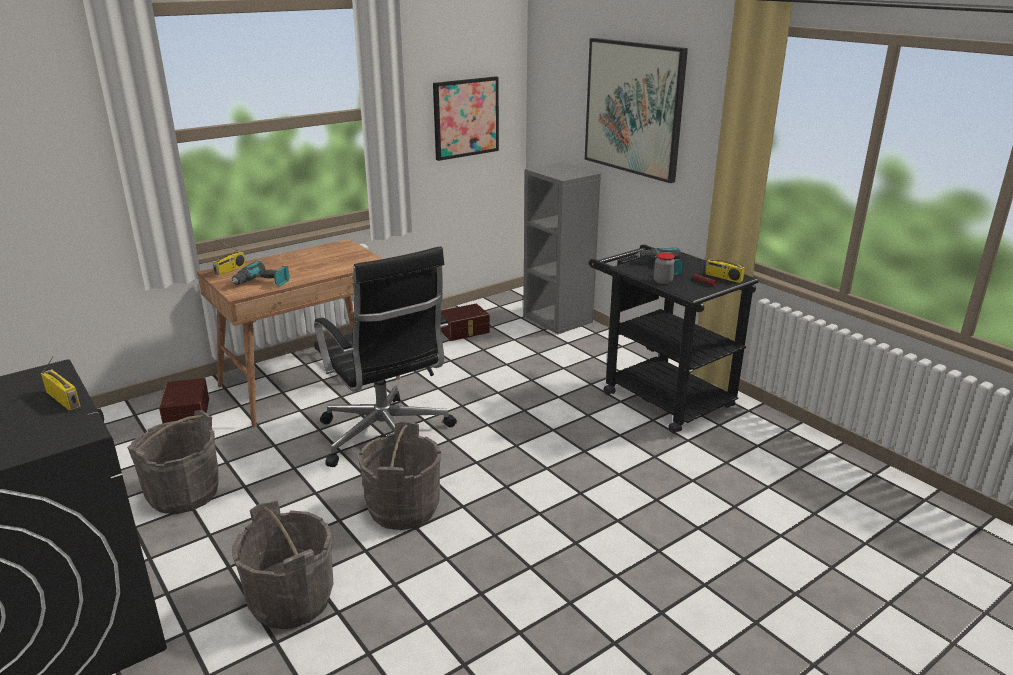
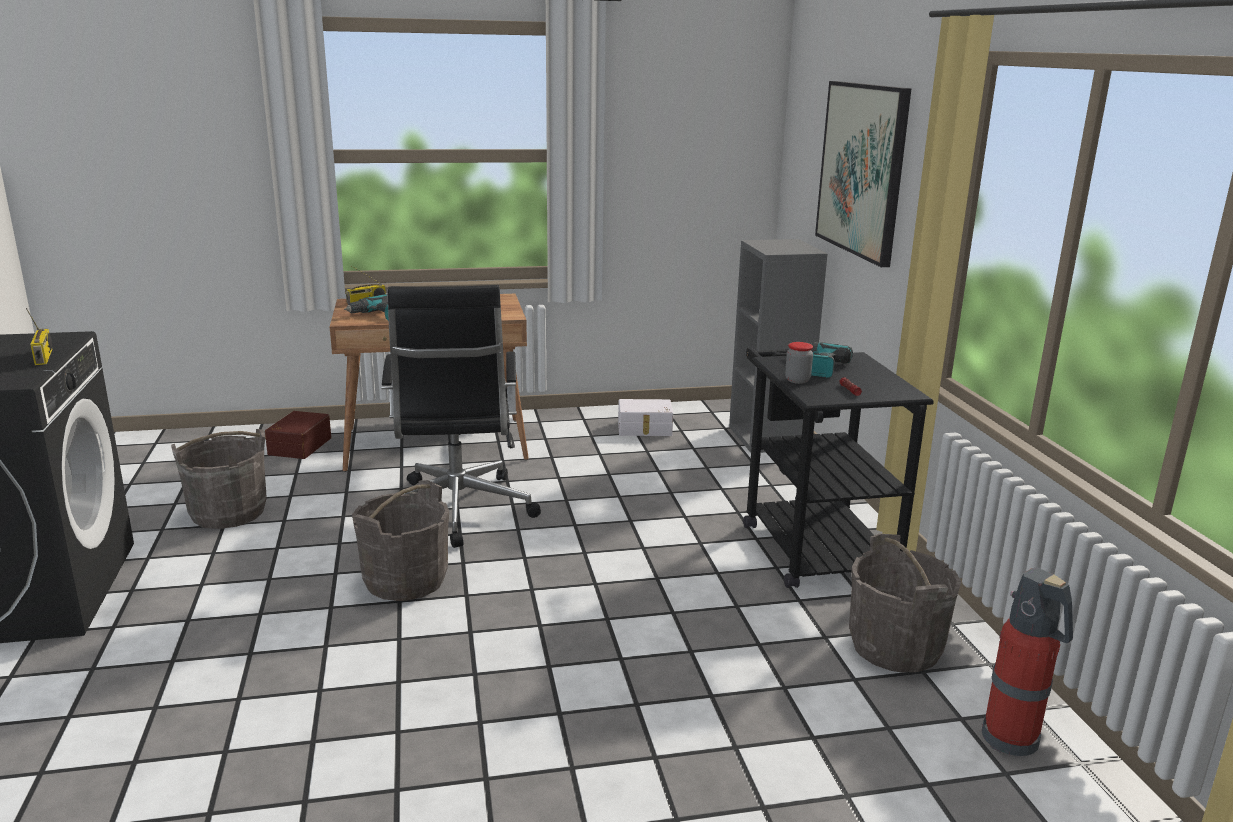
camera: 25 degrees right, 5 degrees down
grey bucket [232,500,334,629] -> grey bucket moved to [849,533,961,672]
picture [433,76,499,161] -> none
brown storage box [441,304,490,341] -> white storage box [618,399,673,436]
radio [705,244,745,283] -> none
none -> fire extinguisher [982,568,1073,756]

